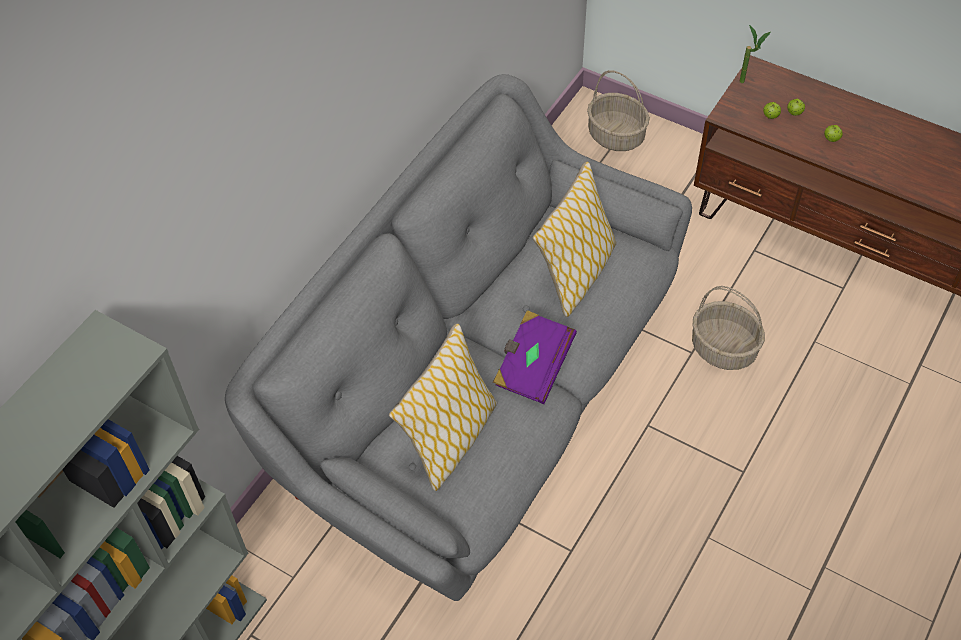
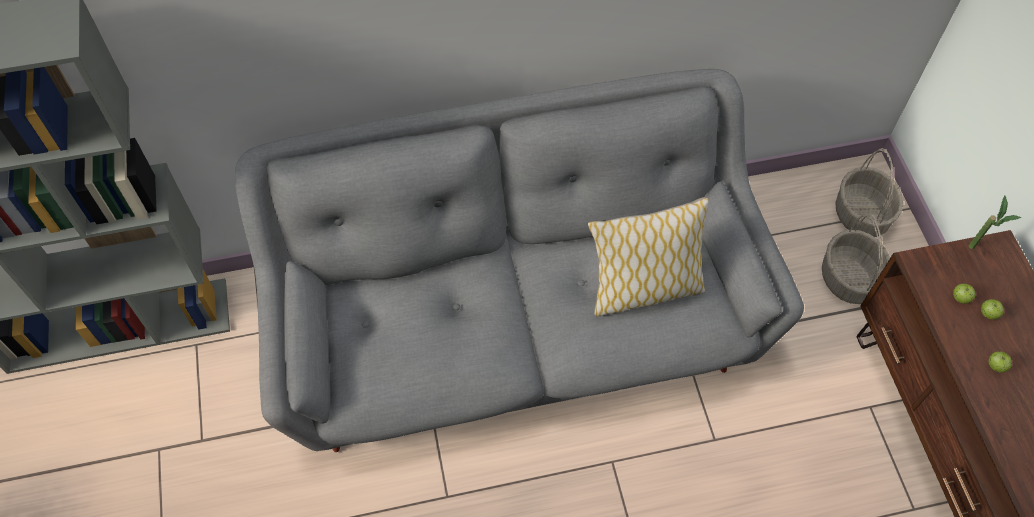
camera: 45 degrees right, 5 degrees up
pillow [389,323,497,491] -> none
purple book [493,310,577,404] -> none
basket [692,286,765,370] -> basket moved to [822,215,890,304]

